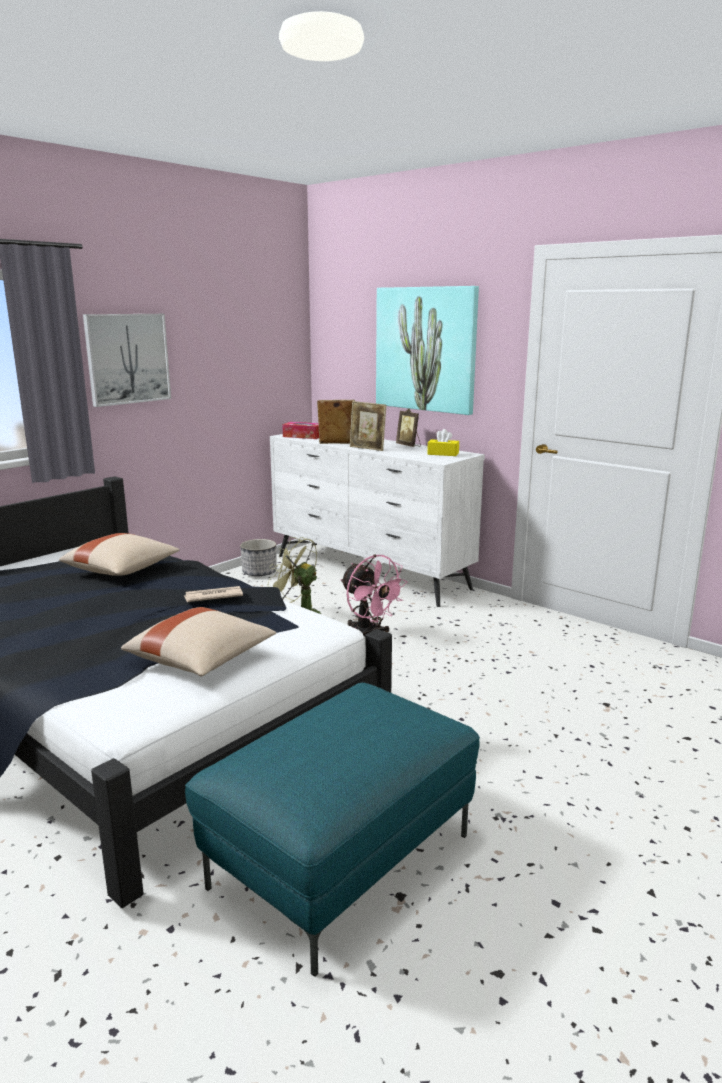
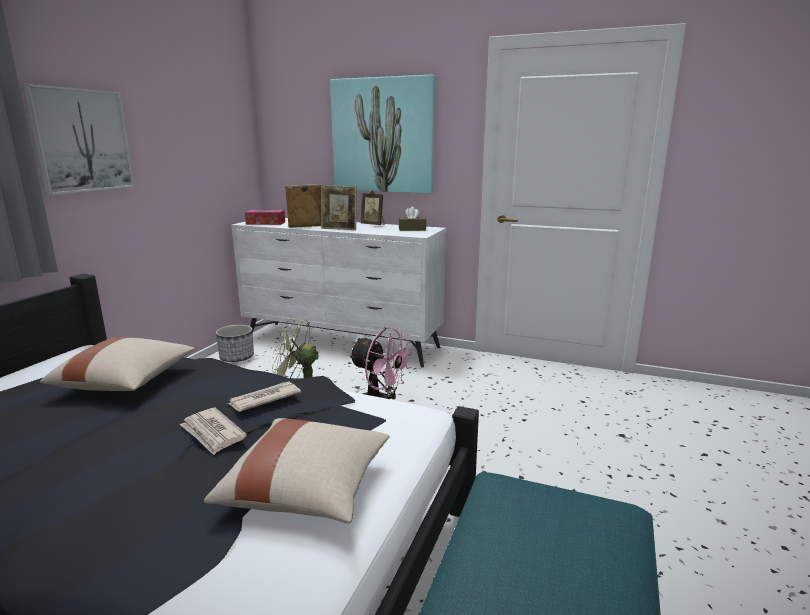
camera: 20 degrees left, 0 degrees up
yellow tissue box [428,429,459,456] -> brown tissue box [399,206,426,231]
none -> newspaper [180,408,247,455]

